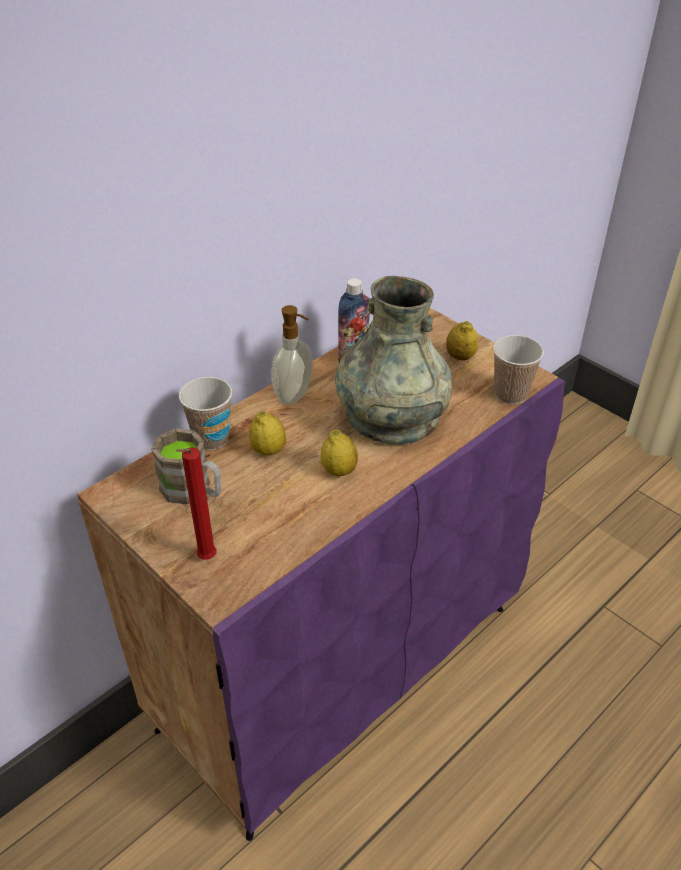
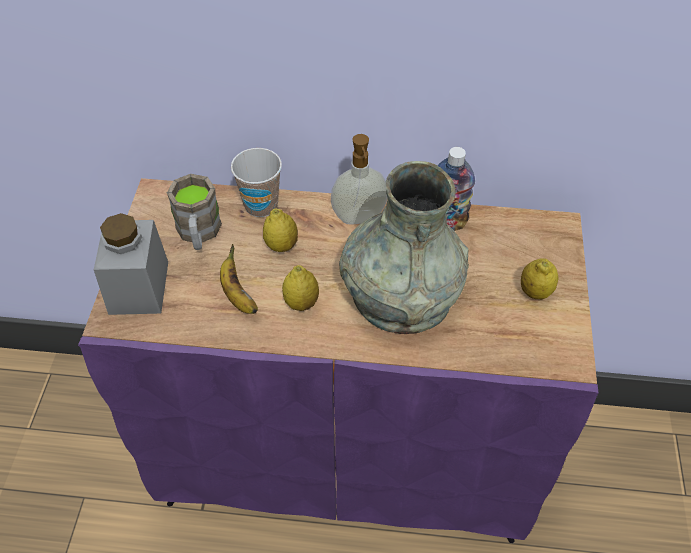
camera: 50 degrees right, 10 degrees up
red candle [176,447,217,560] -> grey jar [94,213,168,315]
cup [493,335,544,404] -> none
none -> banana [220,244,258,314]

